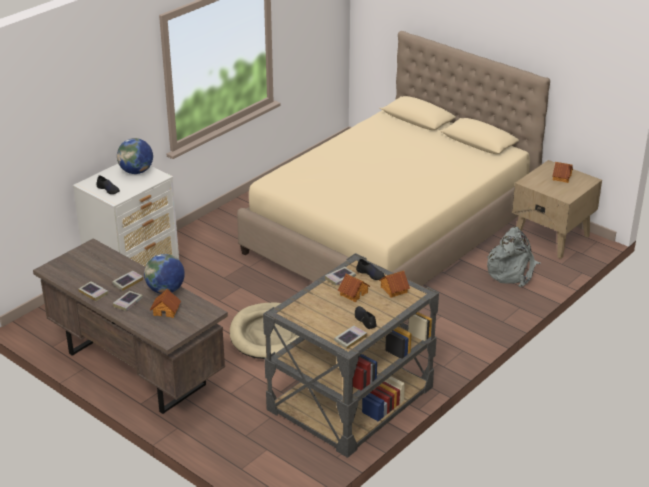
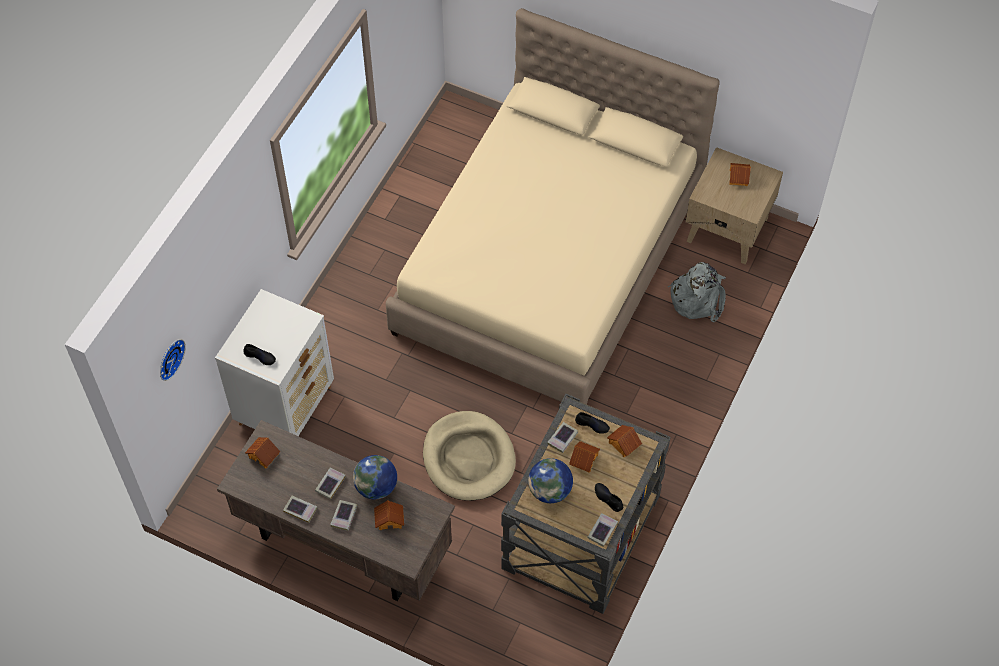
camera: 15 degrees left, 25 degrees up
globe [117,138,153,174] -> globe moved to [528,458,573,503]
none -> wall clock [160,339,186,381]
none -> toy house [245,437,280,469]

